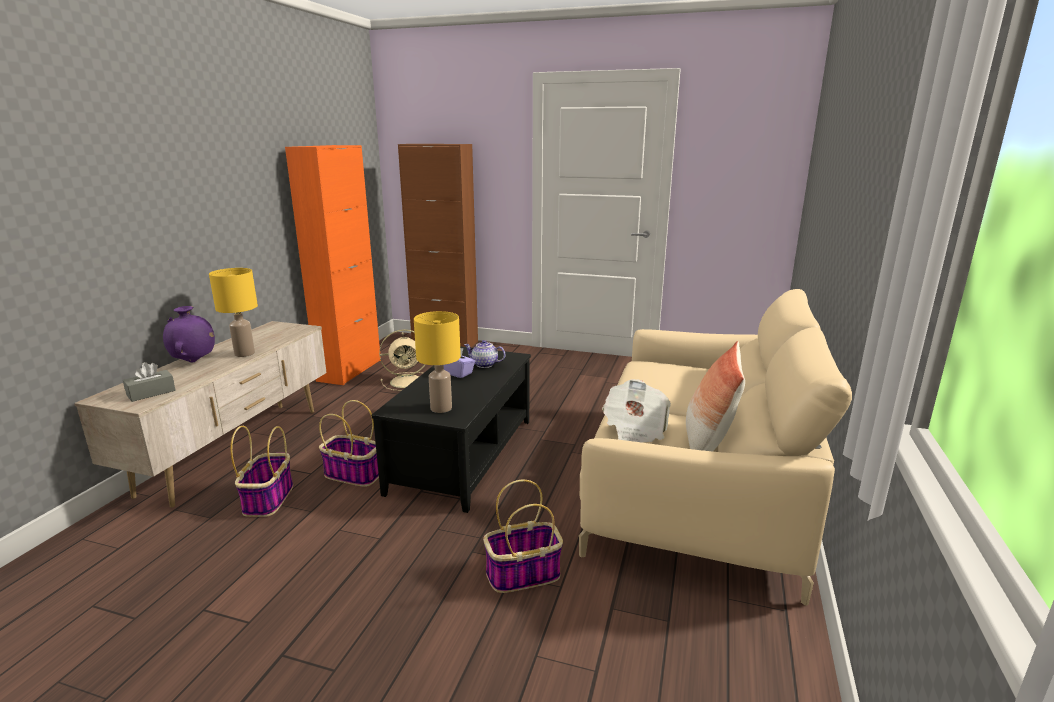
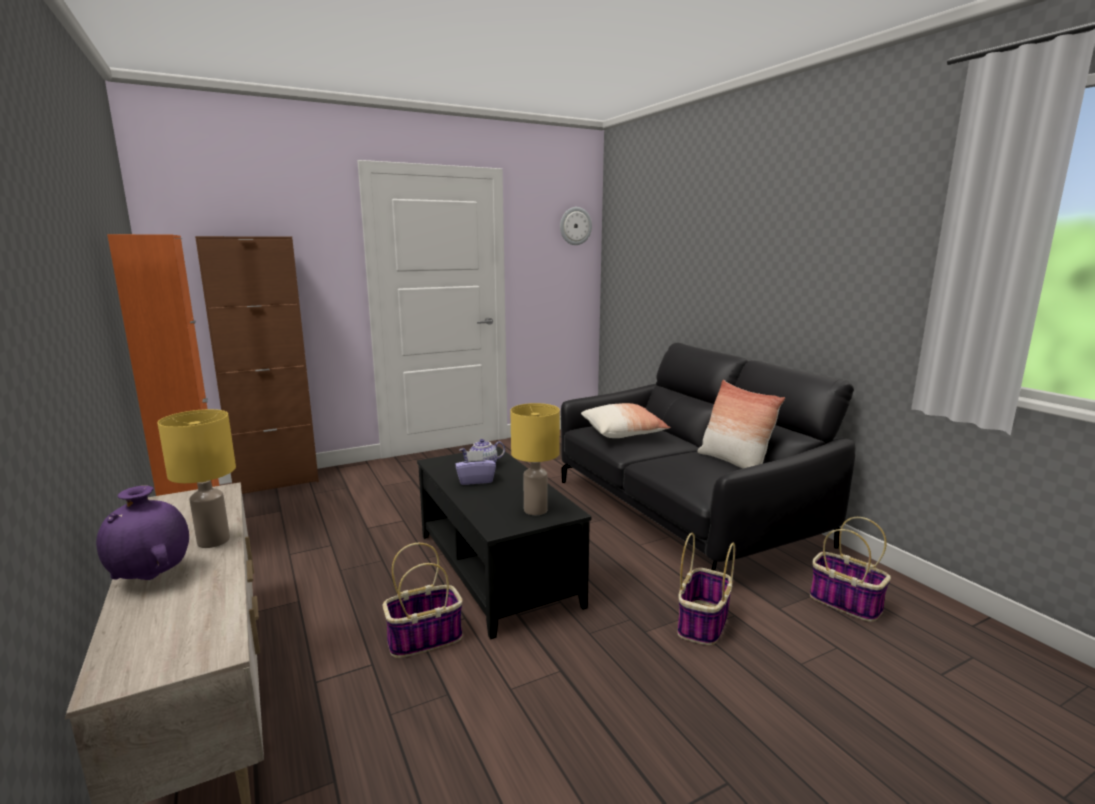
camera: 45 degrees left, 5 degrees down
grey tissue box [123,362,176,402] -> none
basket [230,426,293,517] -> basket moved to [810,517,891,622]
beige fan [379,329,426,391] -> none
beige sofa [579,289,852,606] -> black sofa [561,342,855,571]
newspaper [602,379,671,442] -> none
none -> wall clock [560,207,592,245]
none -> pillow [581,403,671,438]

